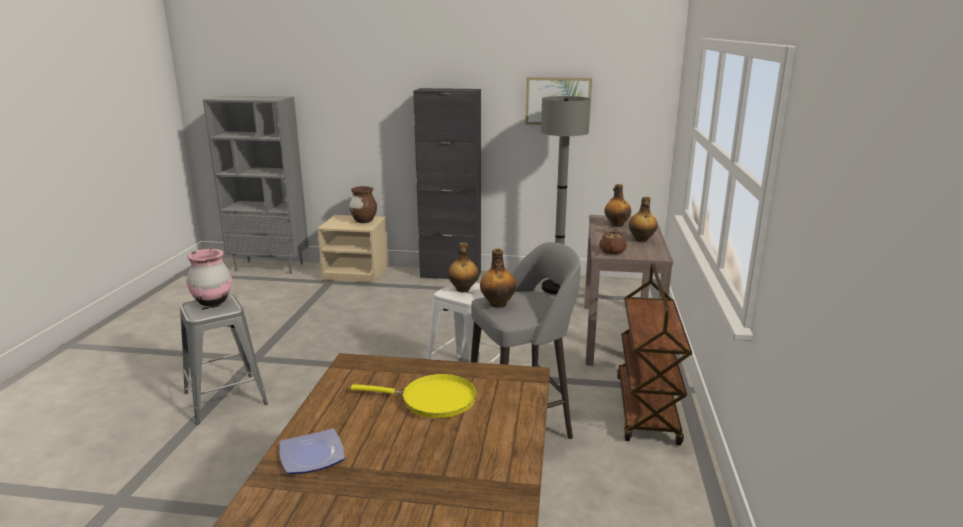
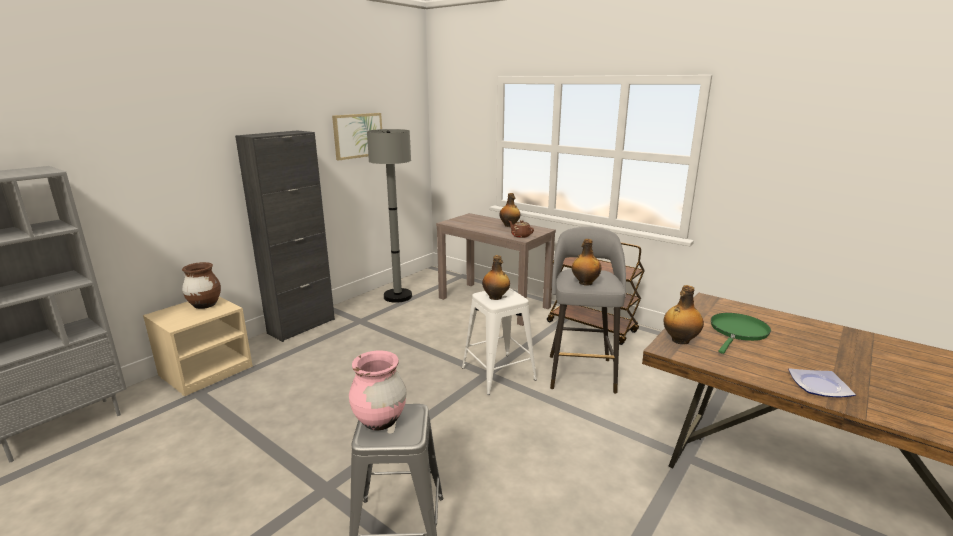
camera: 60 degrees left, 0 degrees up
yellow frying pan [351,374,477,418] -> green frying pan [711,313,771,354]
bottle [604,184,631,227] -> bottle moved to [664,285,704,344]

